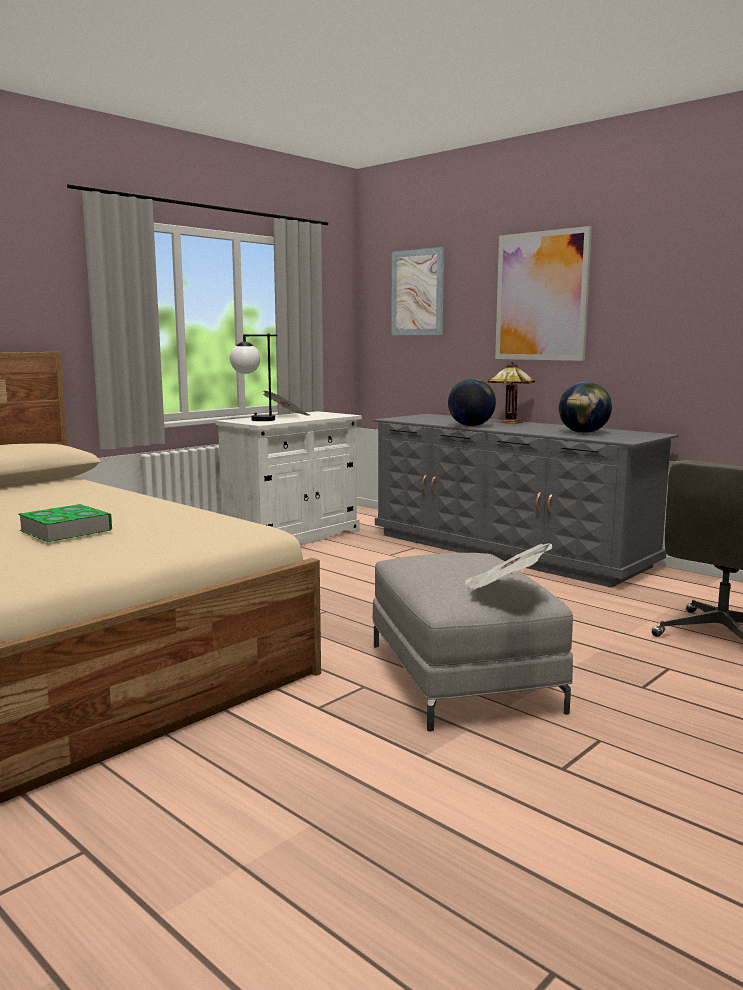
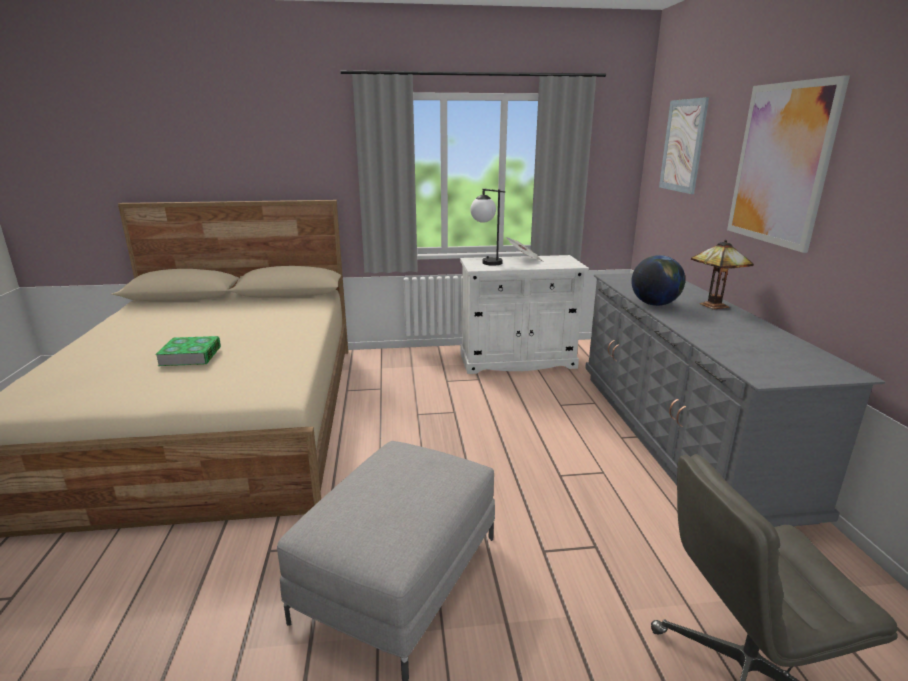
camera: 40 degrees right, 10 degrees up
newspaper [465,544,552,591] -> none
globe [559,382,612,433] -> none

